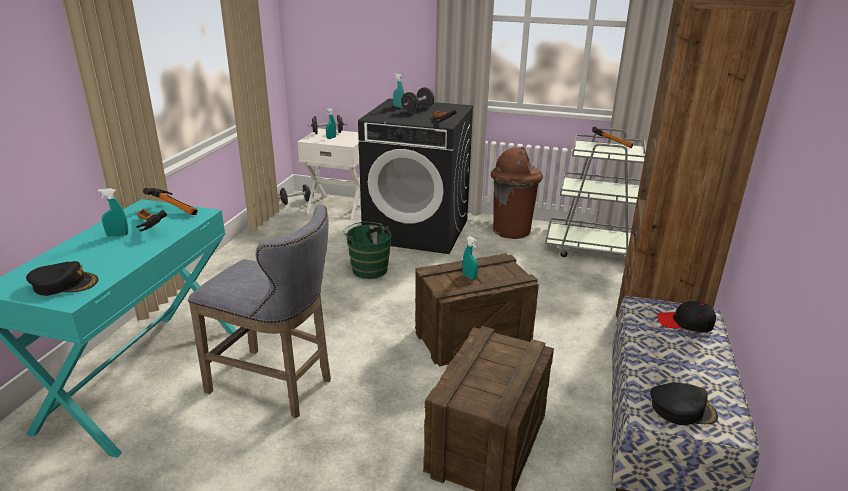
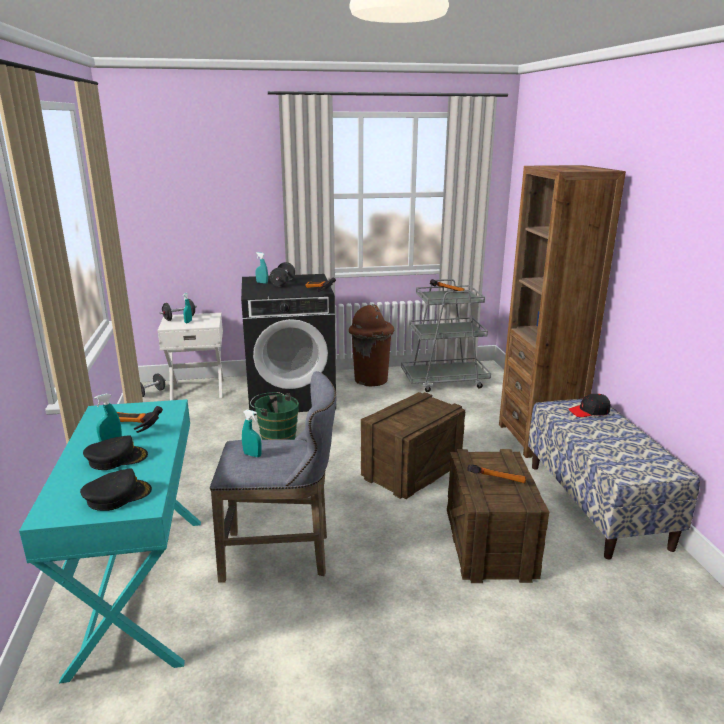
camera: 25 degrees left, 5 degrees down
hammer [143,188,198,215] -> hammer moved to [467,464,526,483]
turquoise spray bottle [462,236,478,280] -> turquoise spray bottle moved to [242,410,262,457]
black cap [650,383,718,425] -> black cap moved to [83,435,148,470]

